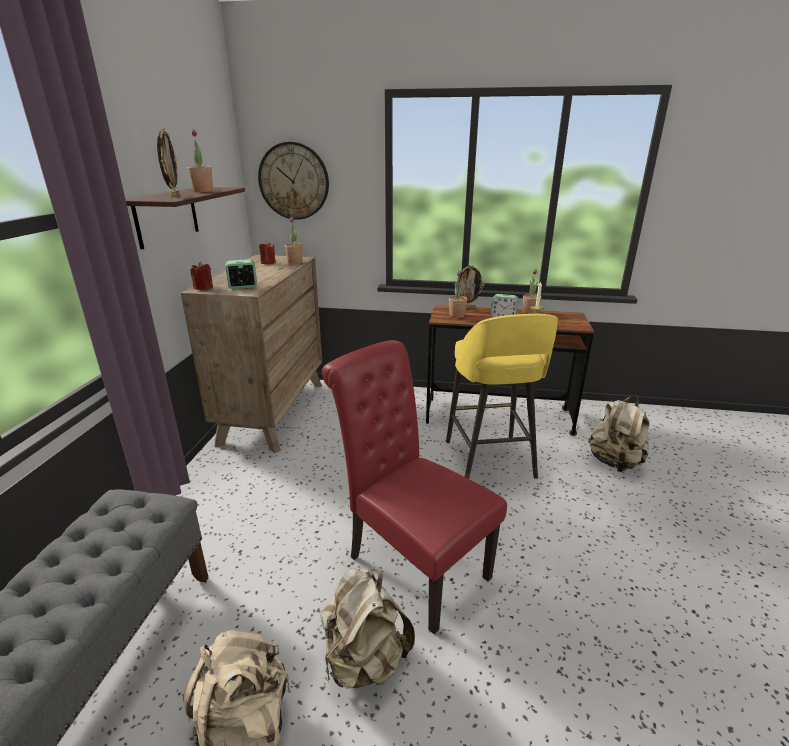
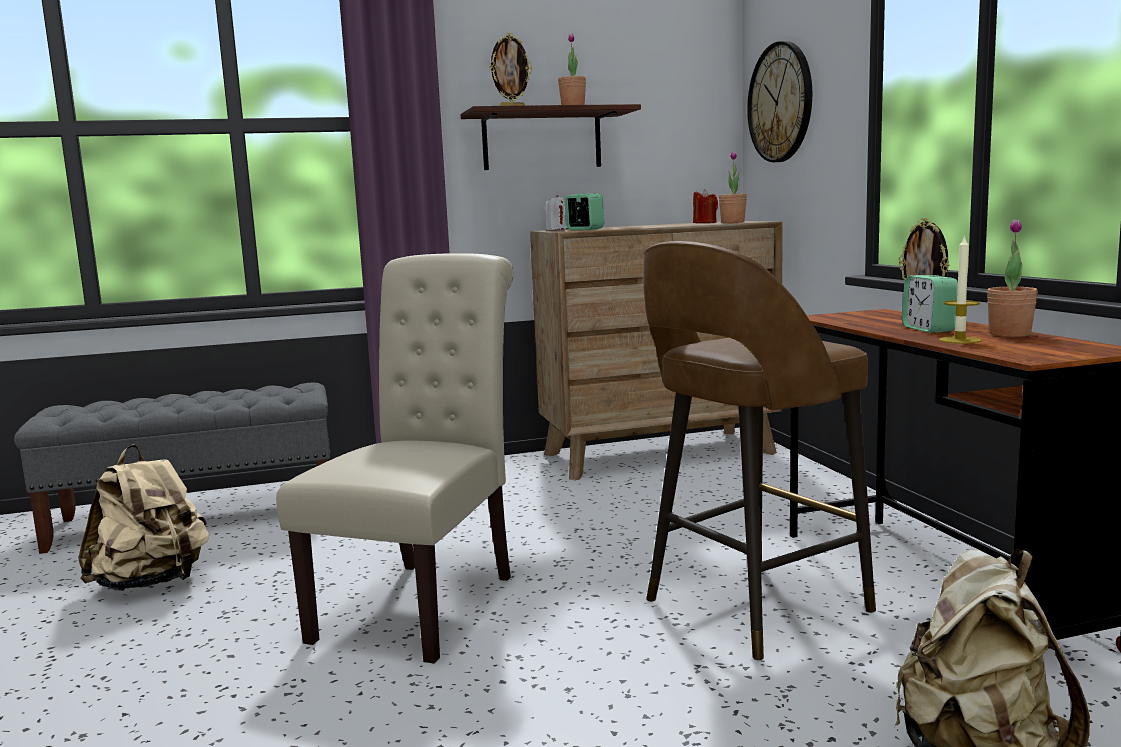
camera: 65 degrees right, 15 degrees down
red candle [190,262,213,290] -> white candle [545,195,568,230]
beige backpack [321,567,415,689] -> none
red chair [322,340,507,634] -> beige chair [276,253,514,664]
yellow stool [446,314,558,479] -> brown stool [643,241,876,661]
potted plant [449,270,467,318] -> none

